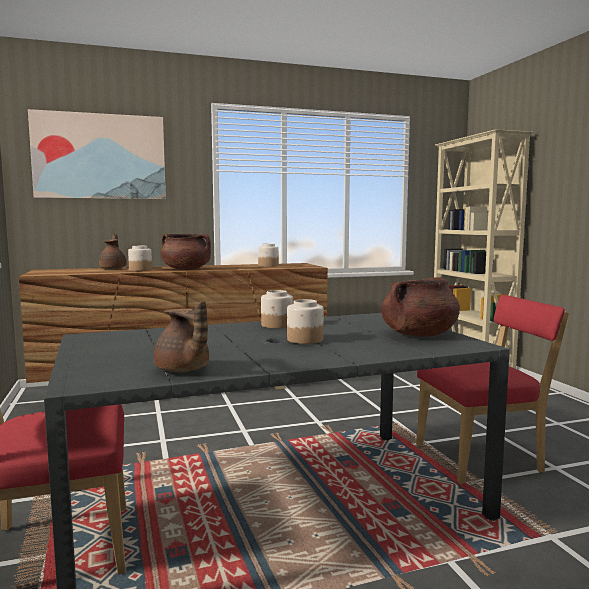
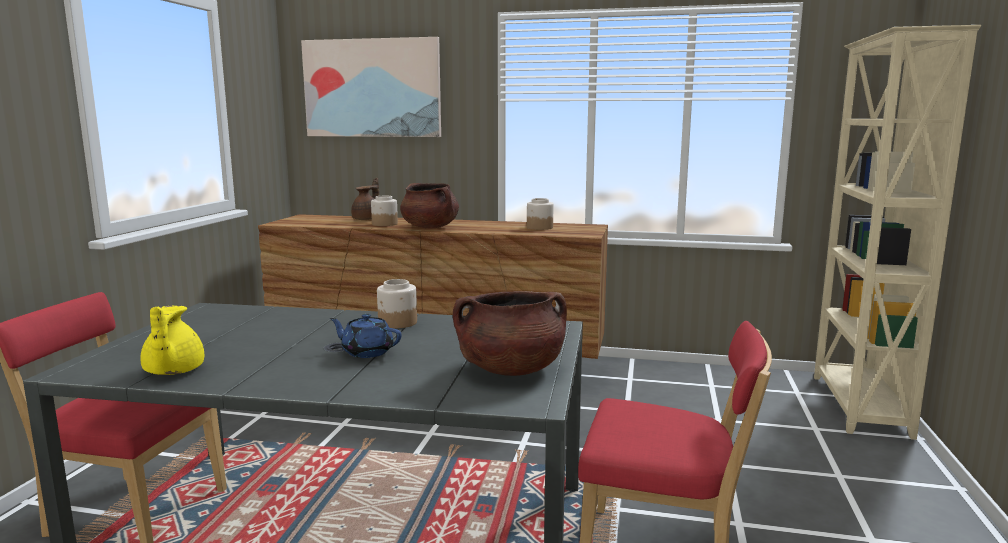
camera: 30 degrees right, 5 degrees up
brown teapot [154,301,209,372] -> yellow teapot [140,306,204,375]
jar [287,299,323,344] -> blue teapot [329,314,401,358]

